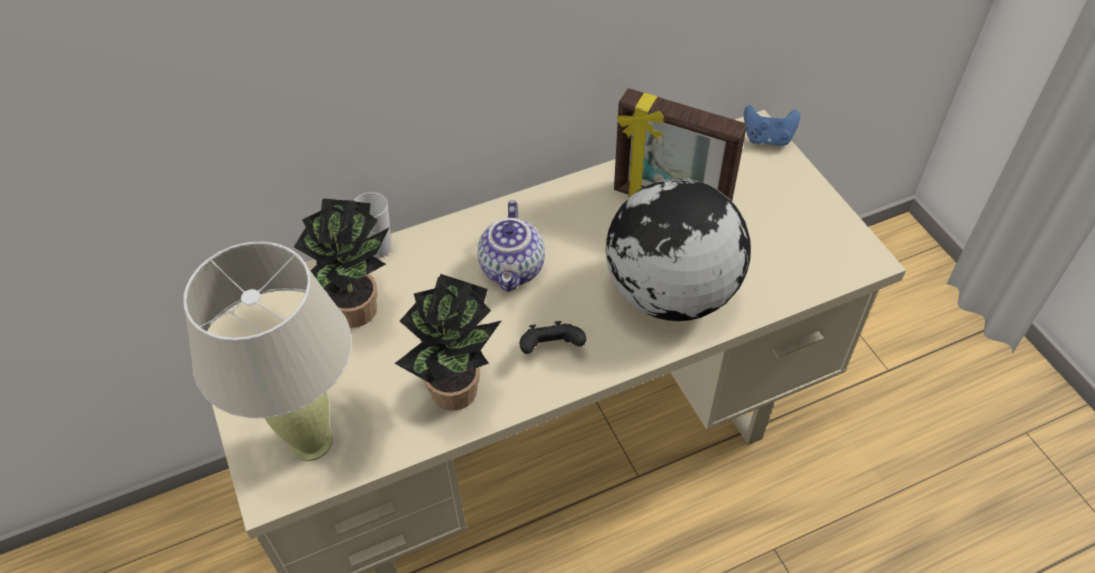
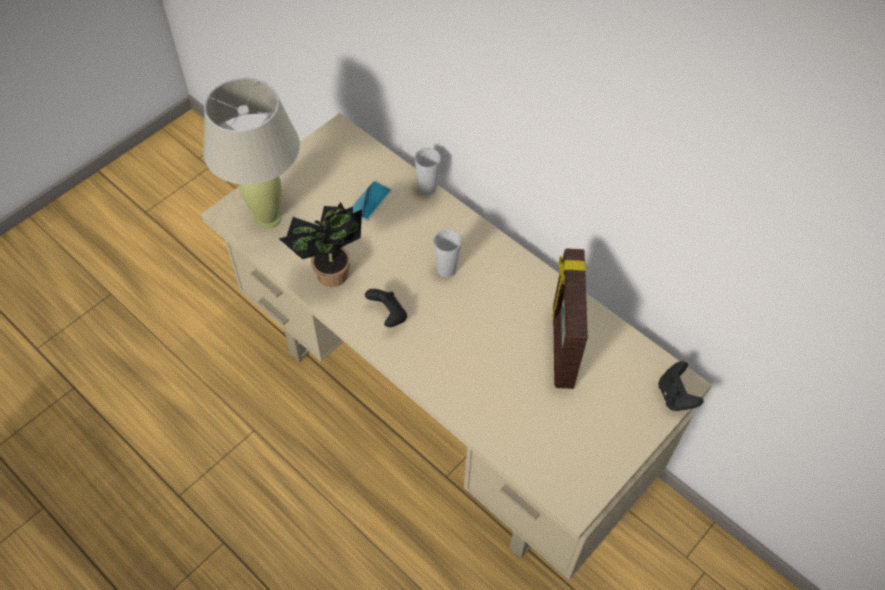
camera: 65 degrees right, 5 degrees up
potted plant [294,198,389,328] -> phone [352,181,392,221]
teapot [478,200,545,292] -> cup [434,230,462,277]
globe [606,178,751,321] -> none
blue game controller [744,105,800,146] -> black game controller [658,361,704,411]

